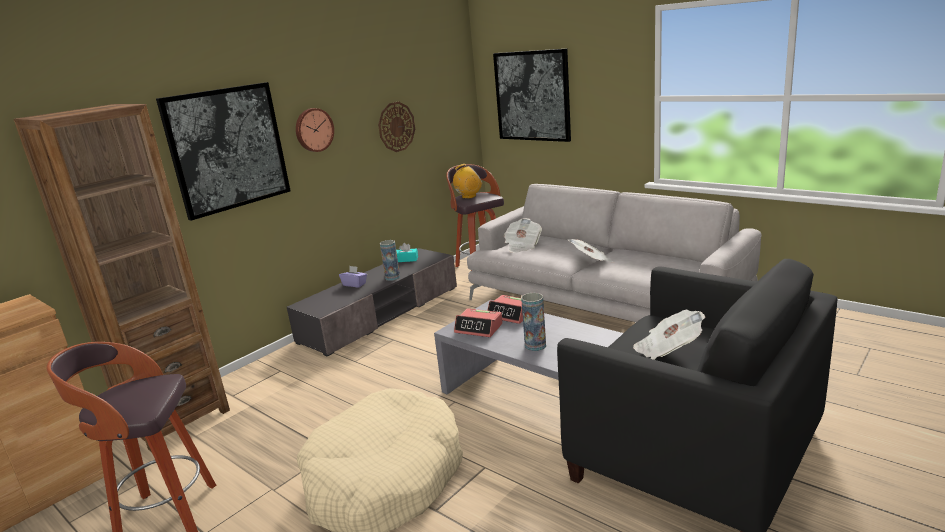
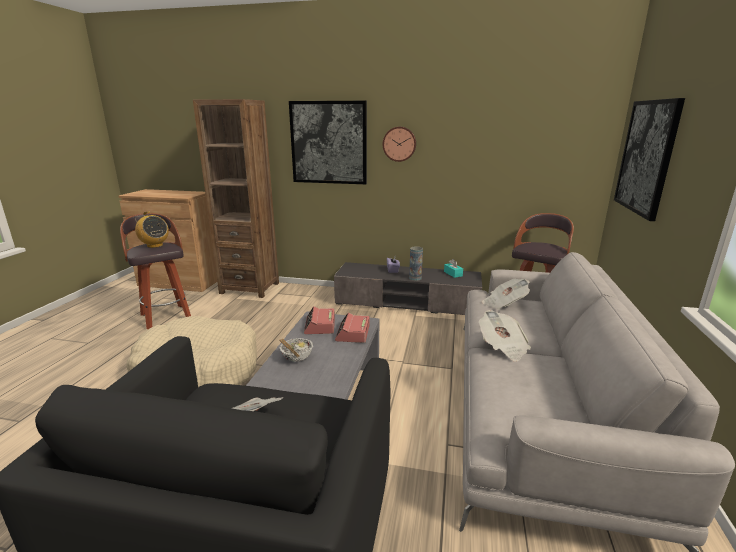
camera: 60 degrees right, 0 degrees up
wall clock [378,101,415,152] -> none
radio [453,164,482,199] -> radio moved to [134,211,169,248]
vase [521,293,546,351] -> bowl [279,338,313,362]

